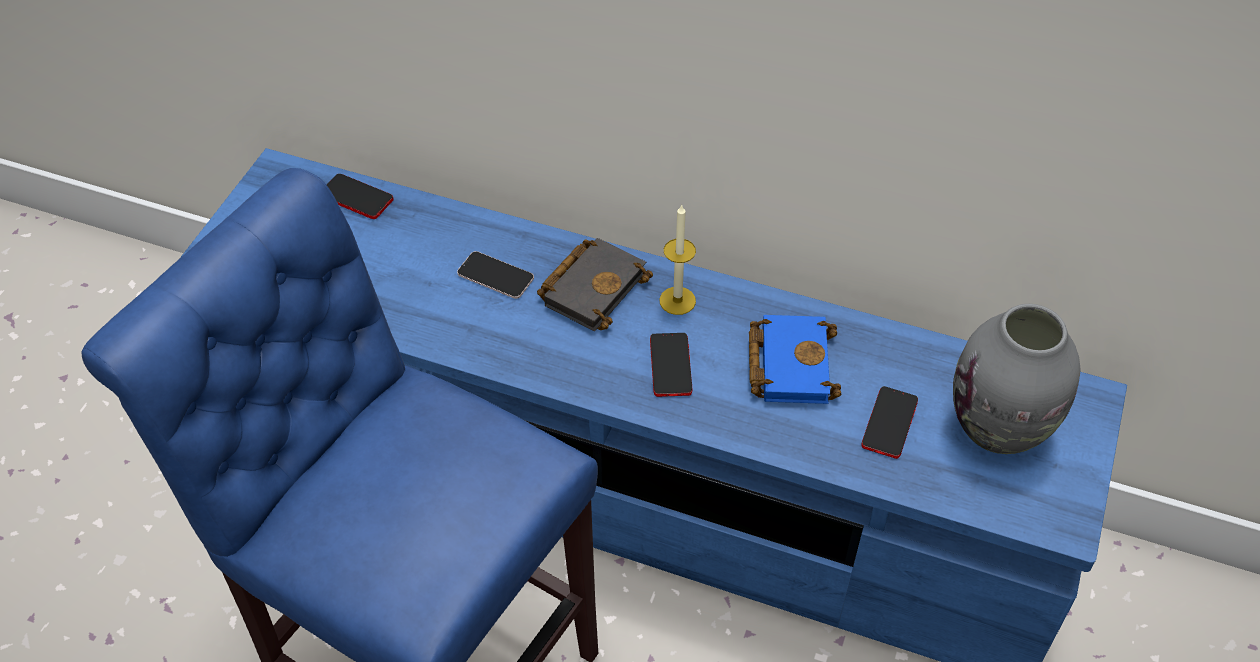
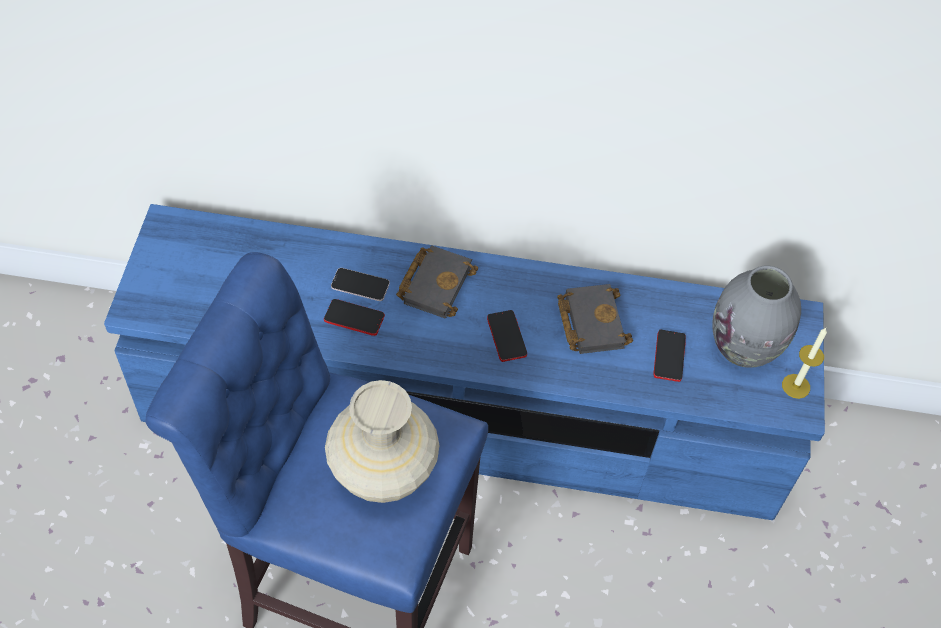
camera: 15 degrees left, 5 degrees up
phone [327,174,394,219] -> phone moved to [324,299,385,336]
candle [659,204,696,315] -> candle moved to [782,328,827,399]
blue book [749,315,841,404] -> black book [557,284,633,354]
none -> beige vase [325,380,440,503]

